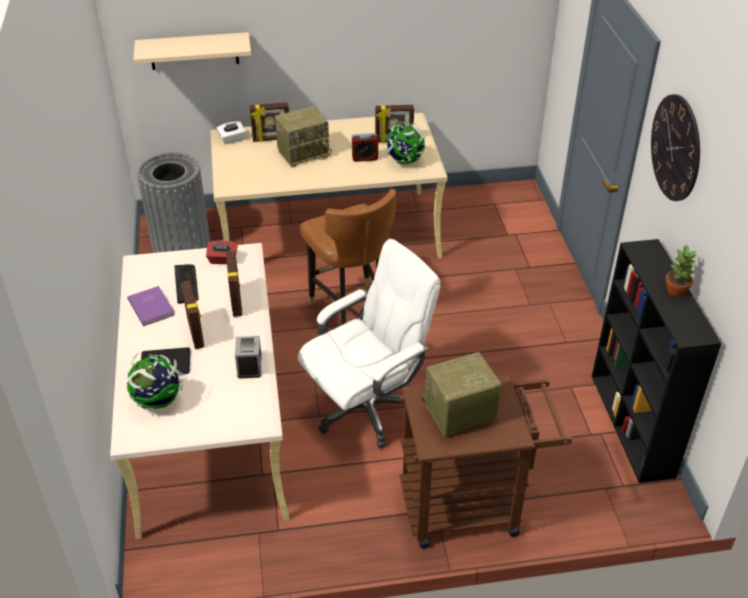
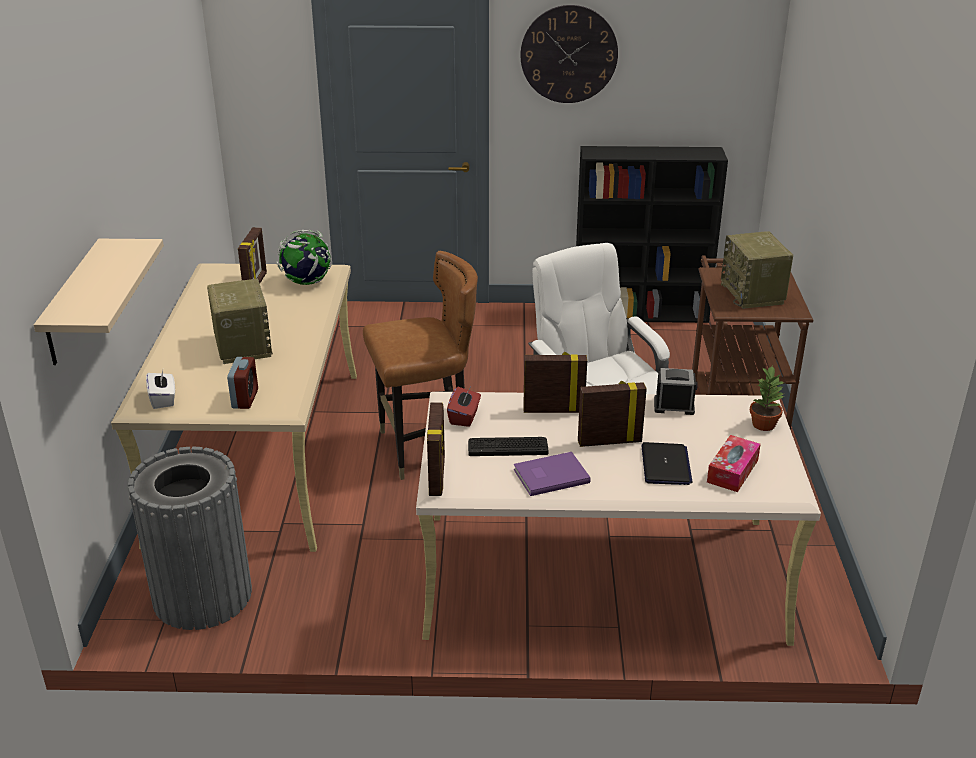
camera: 80 degrees left, 10 degrees down
globe [126,353,183,409] -> tissue box [707,435,761,492]
picture frame [250,102,289,142] -> picture frame moved to [427,403,445,496]
alarm clock [352,133,378,162] -> alarm clock moved to [227,357,258,409]
potted plant [666,244,698,297] -> potted plant moved to [750,366,785,431]

